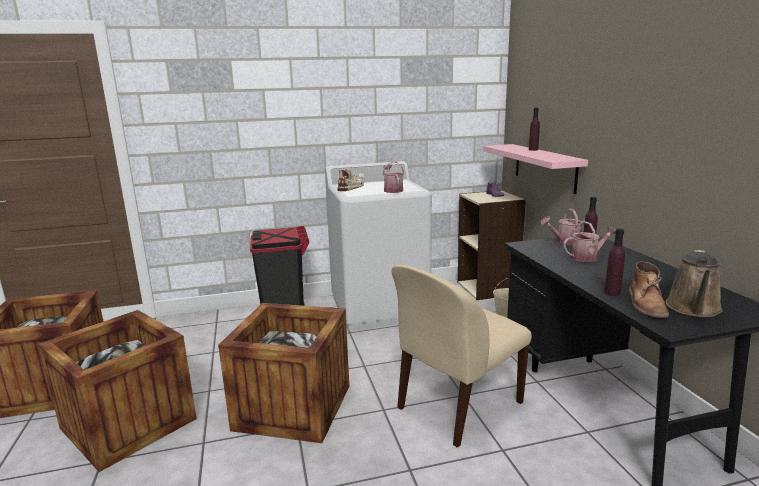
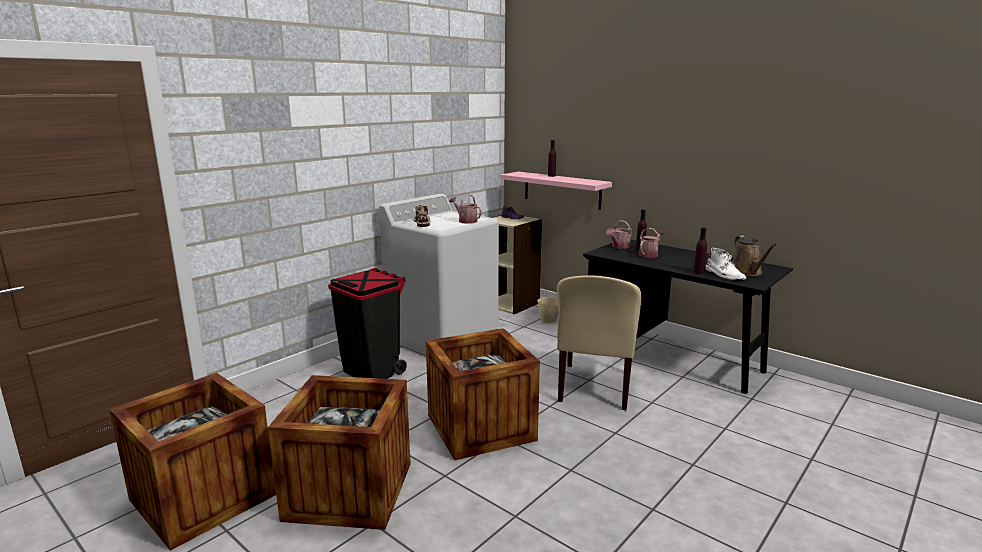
camera: 35 degrees left, 0 degrees up
brown boot [628,261,669,319] -> white boot [705,248,746,281]

